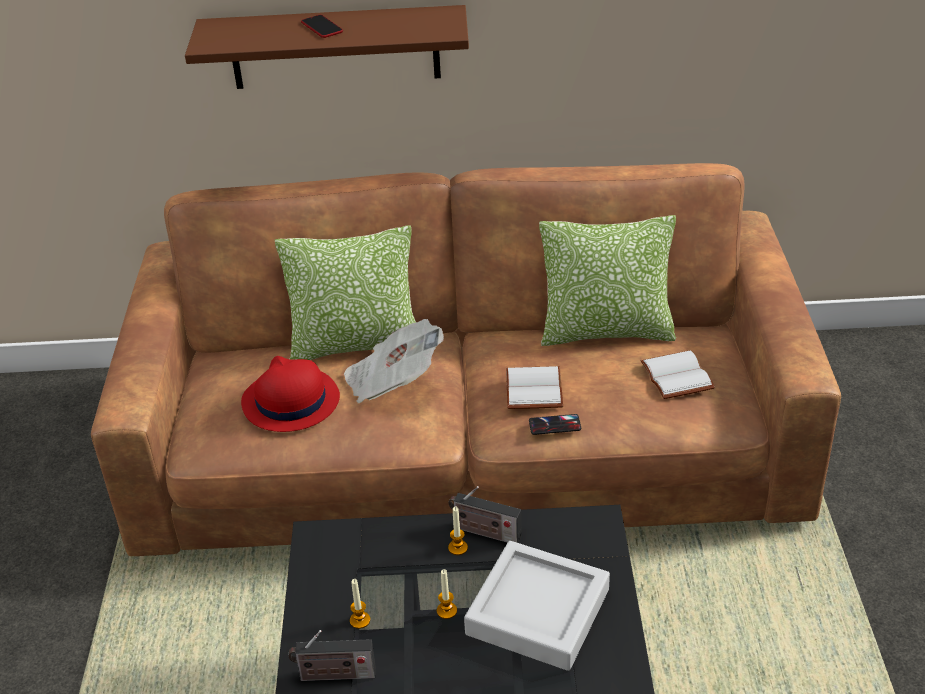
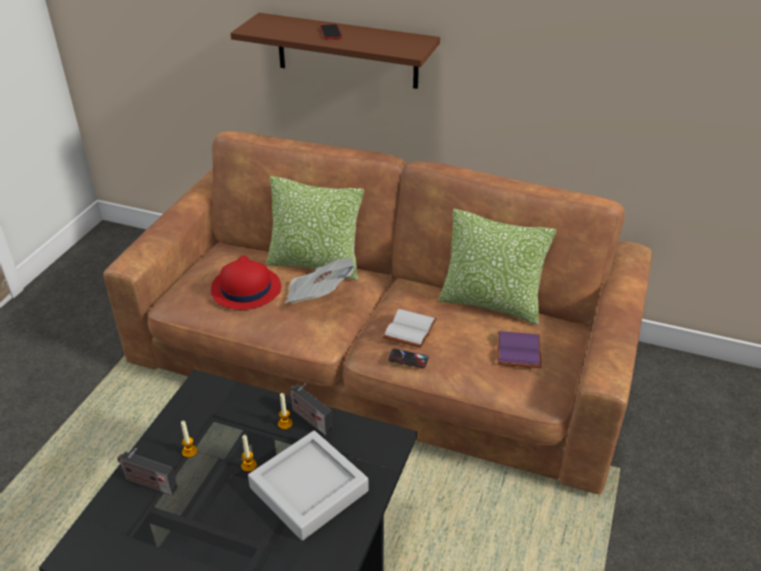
camera: 20 degrees right, 0 degrees up
white book [641,350,715,399] -> purple book [497,331,541,368]

